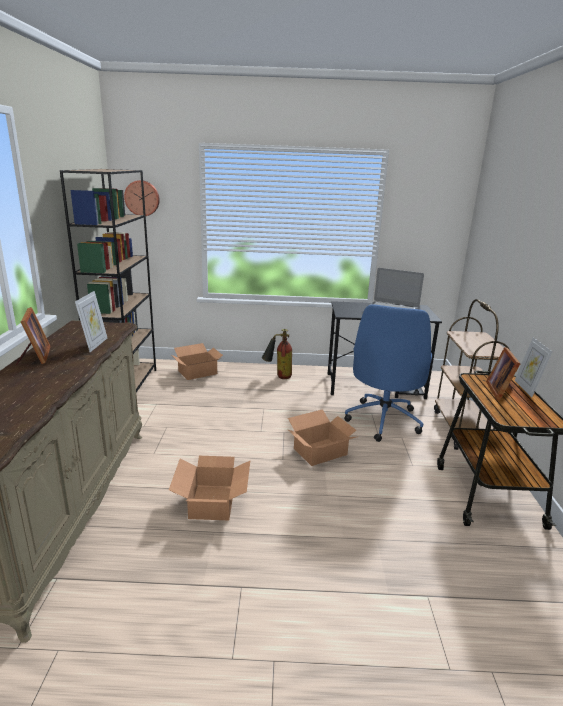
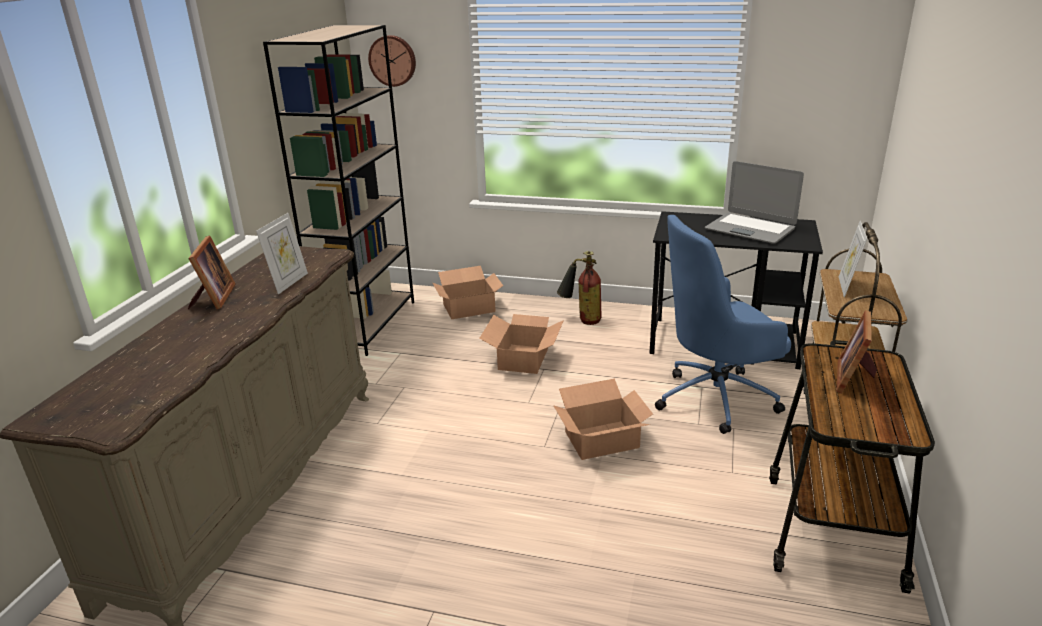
camera: 15 degrees right, 5 degrees up
cardboard box [169,456,250,520] -> cardboard box moved to [479,314,564,374]
blue office chair [344,305,432,442] -> blue office chair turned 45 degrees clockwise [655,215,791,434]
picture frame [515,338,552,397] -> picture frame moved to [839,221,867,298]

